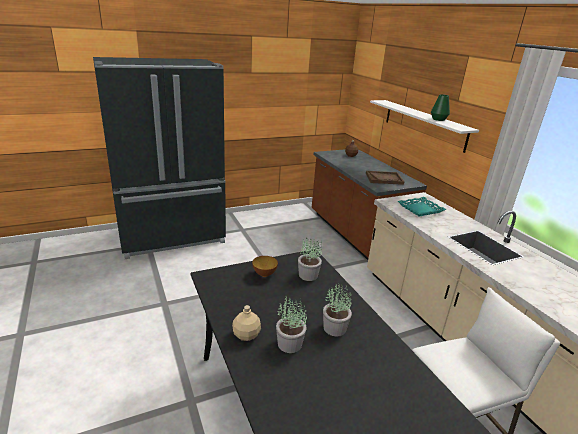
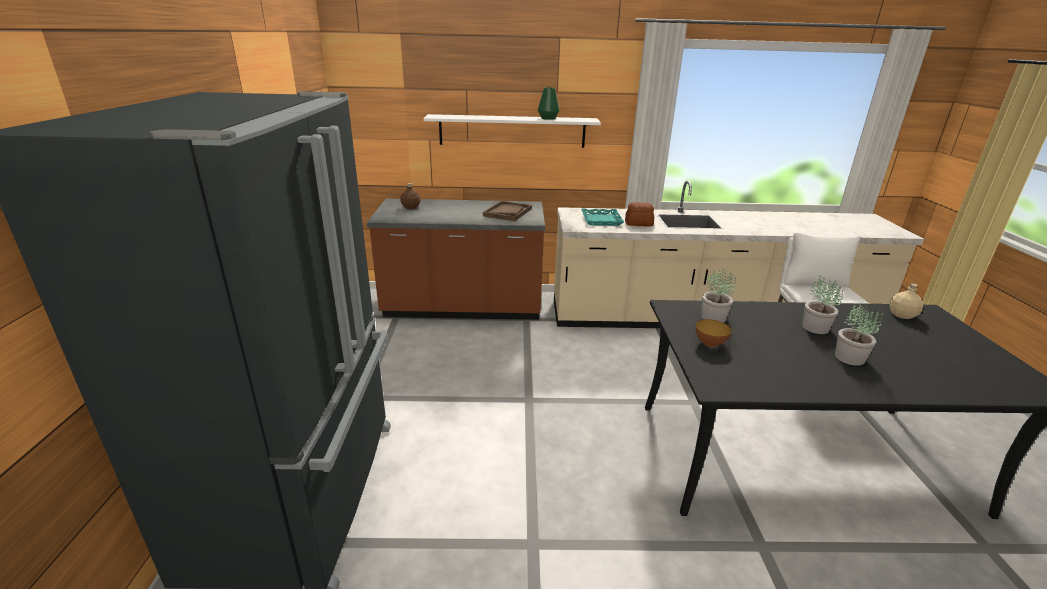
camera: 65 degrees left, 0 degrees up
beige bottle [232,305,261,341] -> beige bottle moved to [890,284,923,319]
none -> bread [625,202,654,227]

